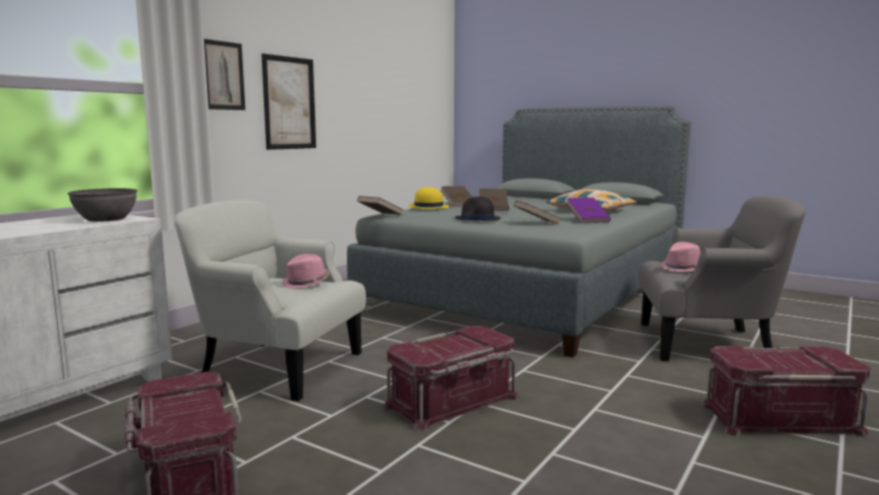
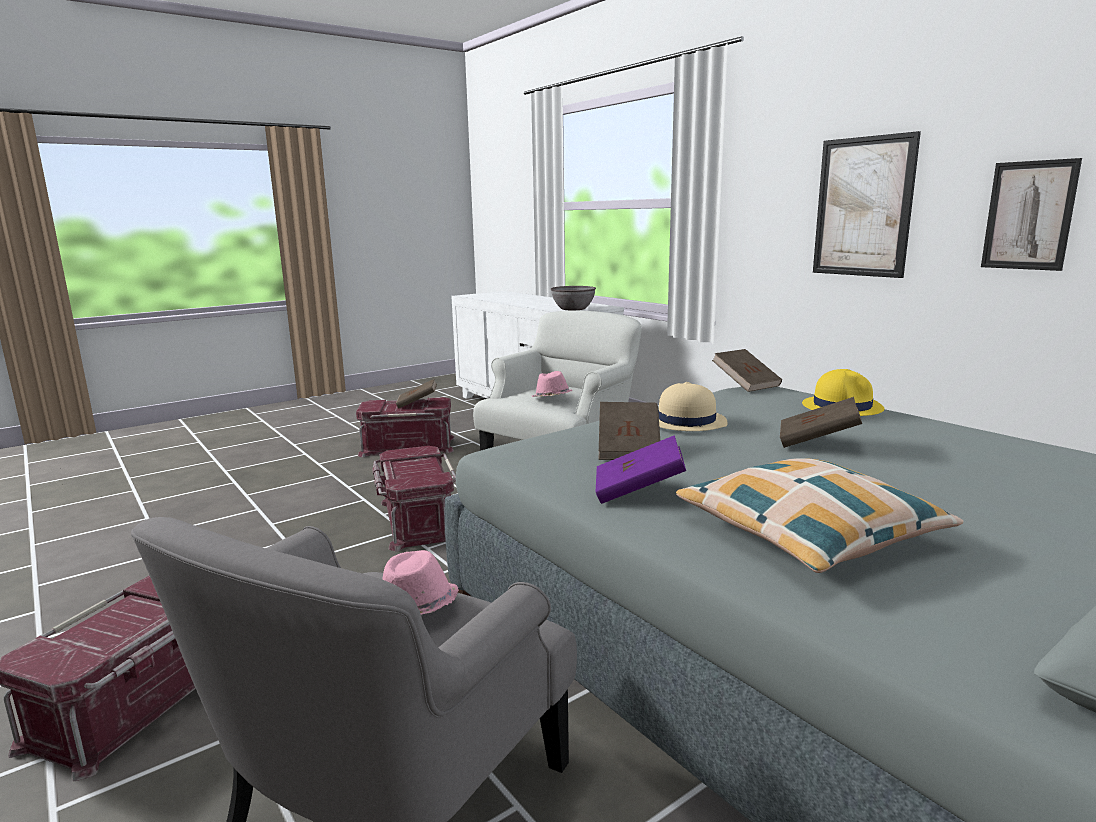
camera: 110 degrees right, 5 degrees up
picture [204,39,245,110] -> picture moved to [981,158,1082,271]
brown book [441,186,472,207] -> brown book moved to [396,379,437,408]
black hat [455,196,501,221] -> beige hat [658,382,728,431]

